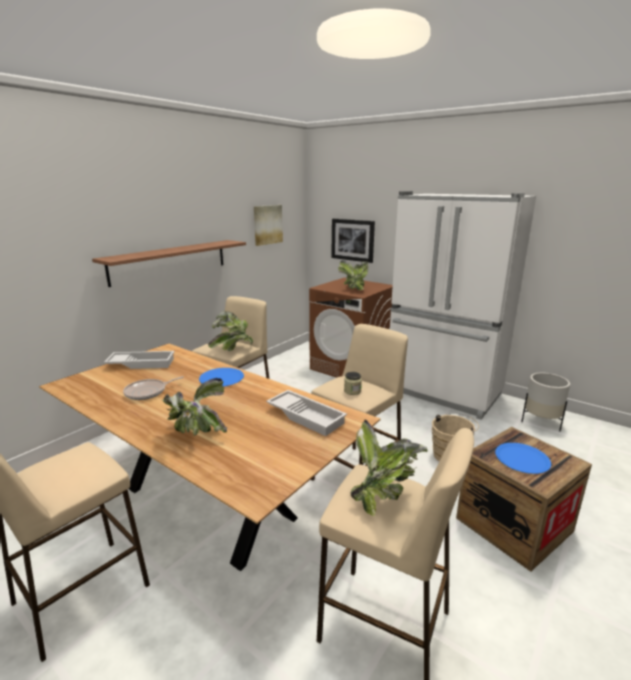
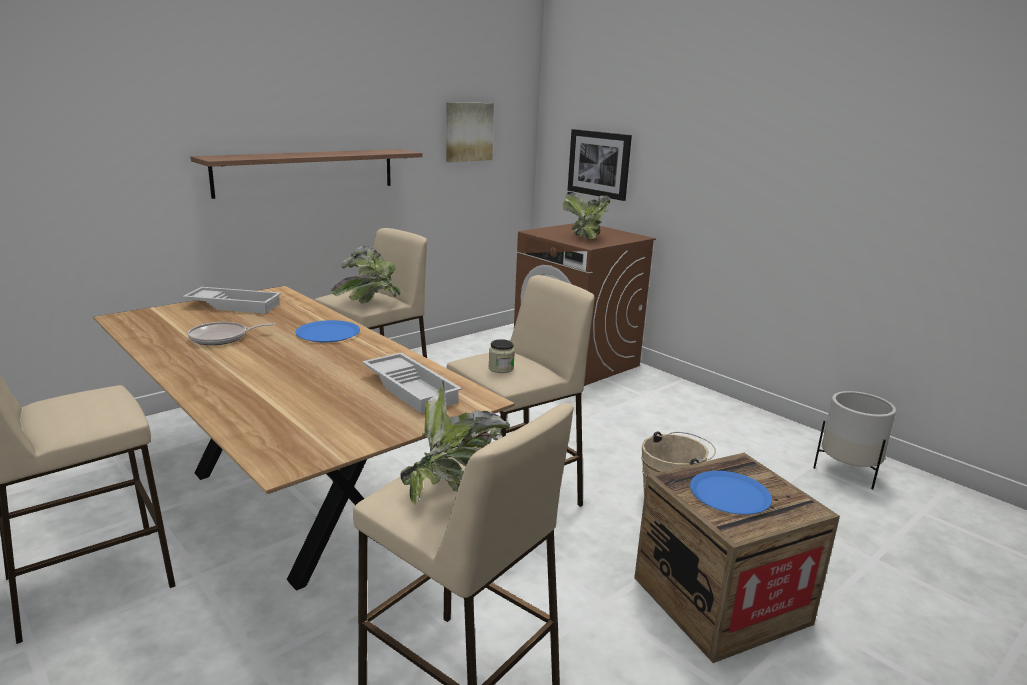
camera: 10 degrees right, 0 degrees up
potted plant [162,378,227,436] -> none
white fridge [390,191,536,420] -> none

